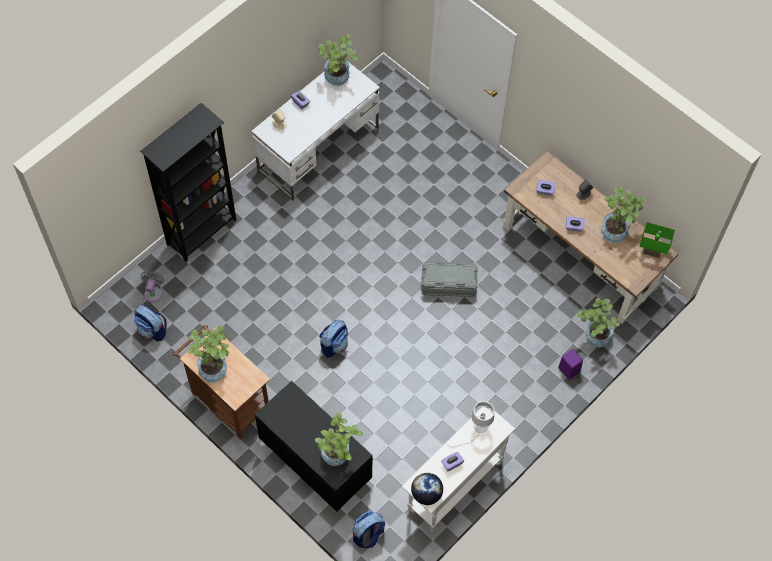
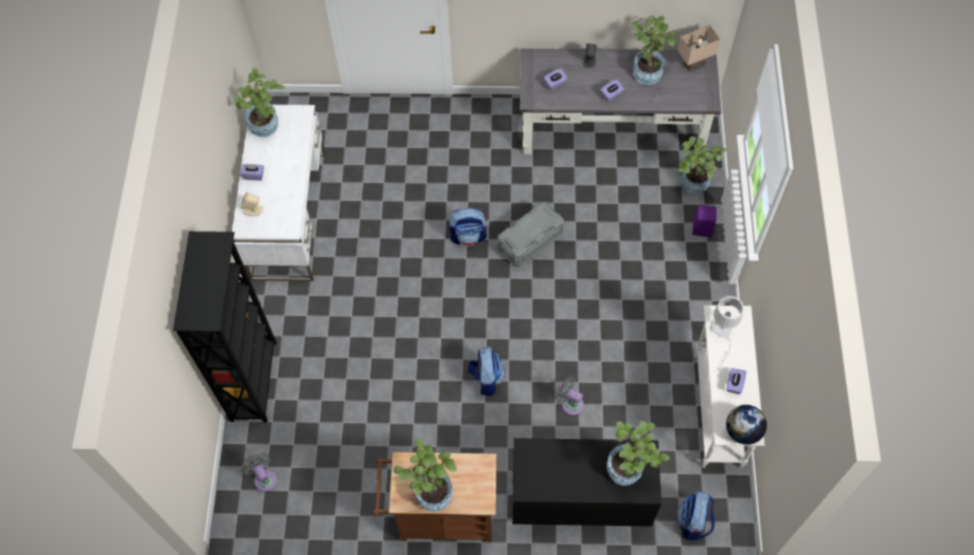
camera: 40 degrees left, 0 degrees up
backpack [134,305,167,342] -> backpack moved to [450,208,486,246]
brown desk [503,151,678,324] -> grey desk [520,49,722,155]
green table lamp [639,222,675,258] -> beige table lamp [678,25,720,72]
none -> grey fan [556,377,584,415]

